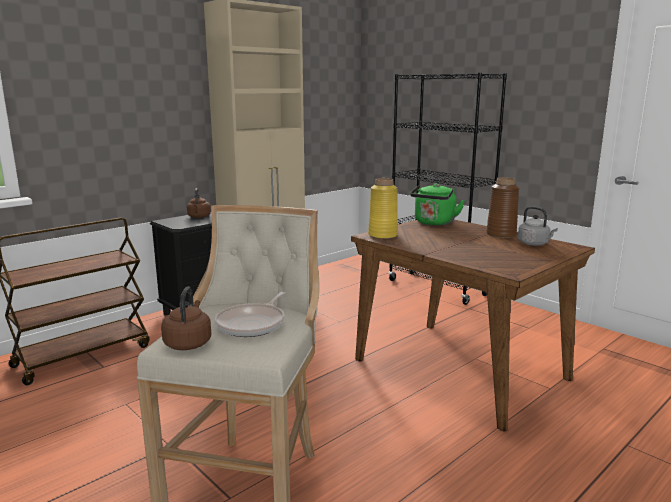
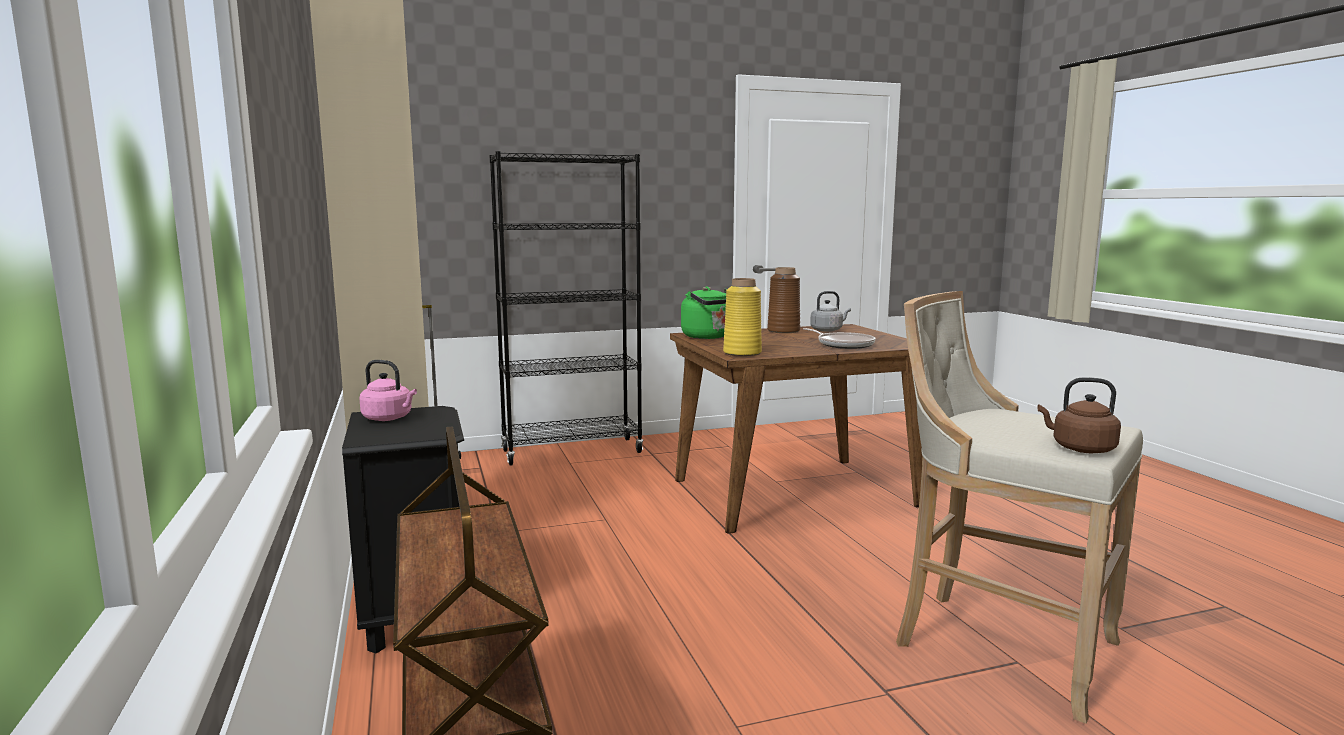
camera: 65 degrees left, 5 degrees down
brown kettle [187,188,211,218] -> pink kettle [359,360,417,421]
frying pan [215,292,285,337] -> frying pan moved to [803,328,875,349]

